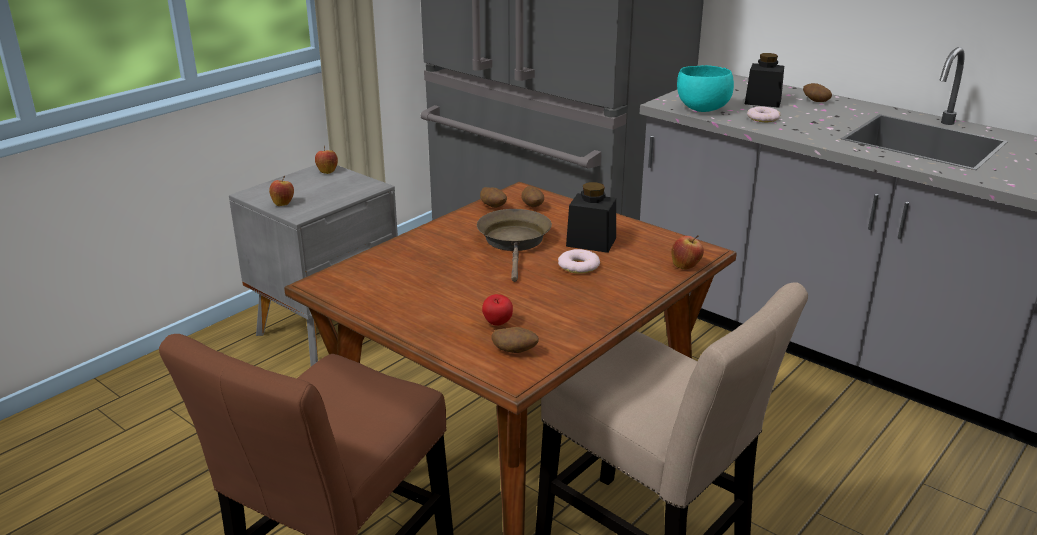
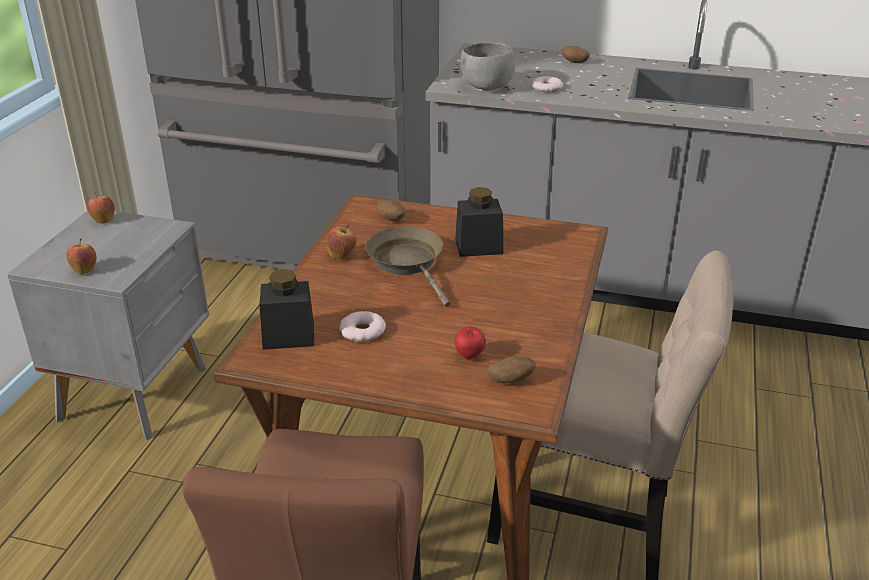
camera: 25 degrees left, 5 degrees up
potato [480,187,507,208] -> none
donut [558,249,600,274] -> donut moved to [339,311,386,342]
apple [671,236,704,270] -> apple moved to [326,225,357,260]
turquoise bowl [677,65,734,112] -> grey bowl [460,42,516,90]
black jar [745,53,784,108] -> black jar moved to [259,269,314,350]

